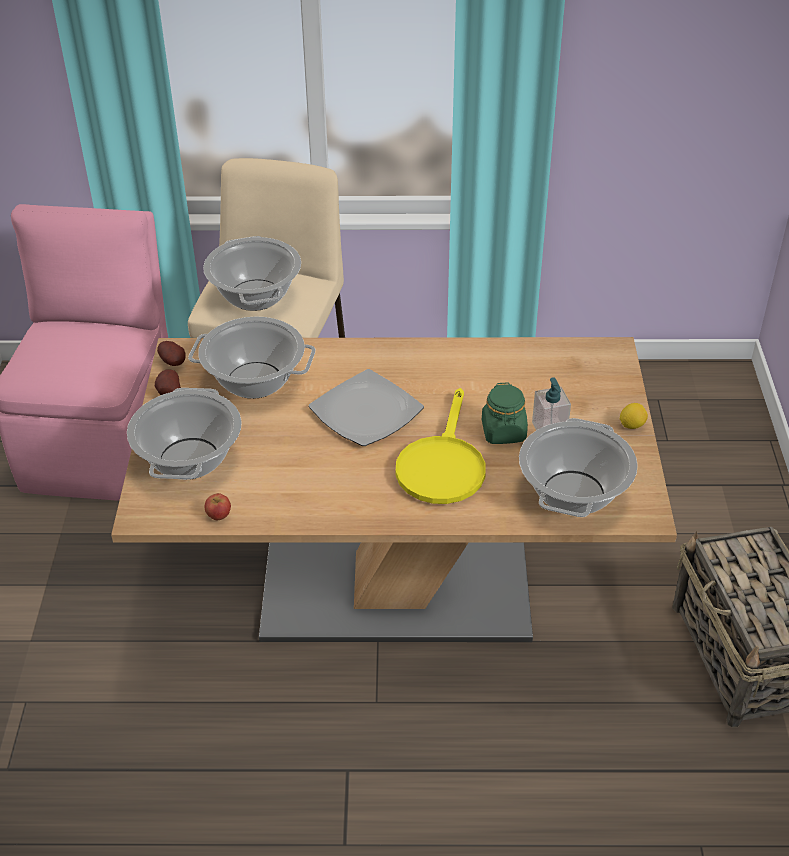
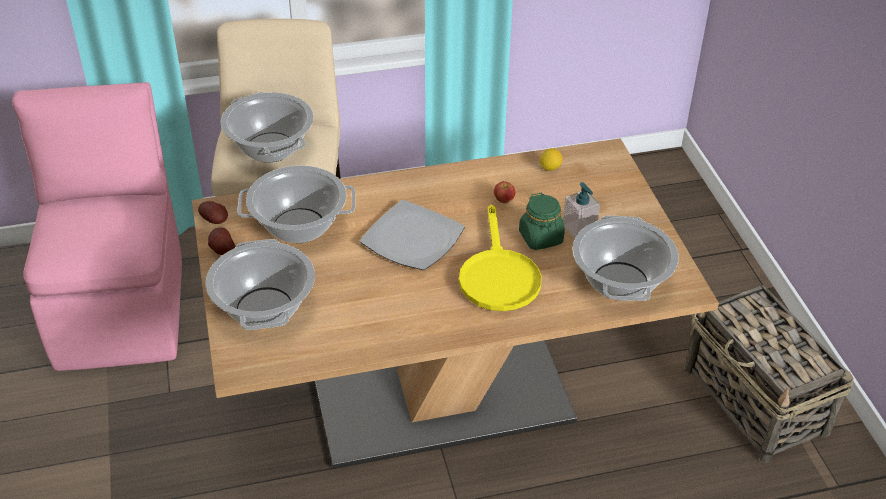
camera: 15 degrees left, 0 degrees up
apple [204,493,231,520] -> apple moved to [494,181,515,203]
lemon [620,403,648,429] -> lemon moved to [540,148,563,171]

